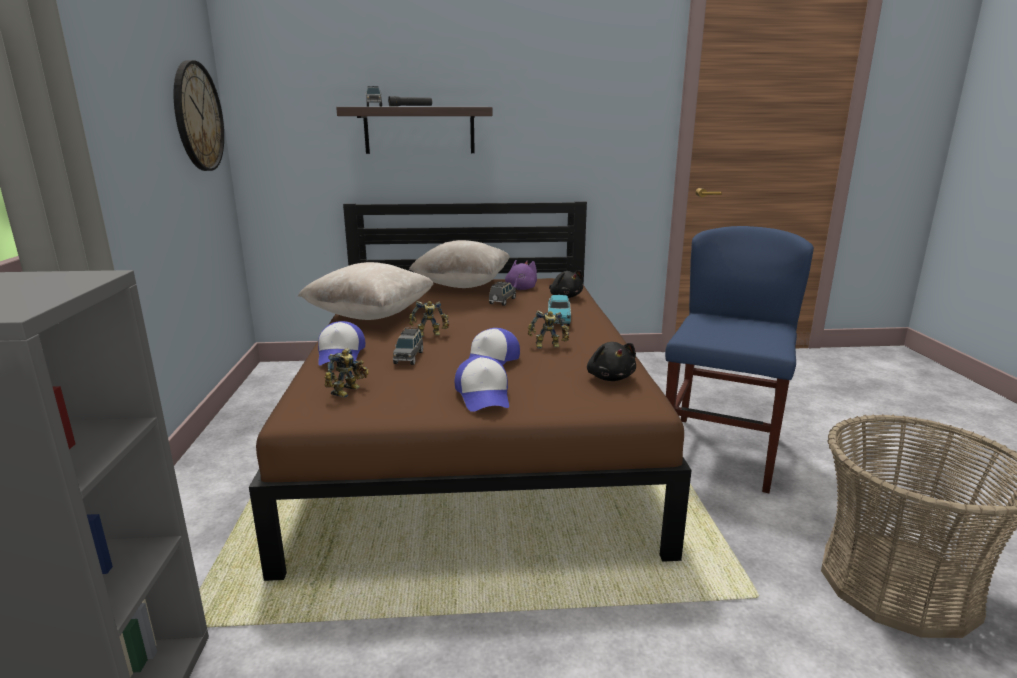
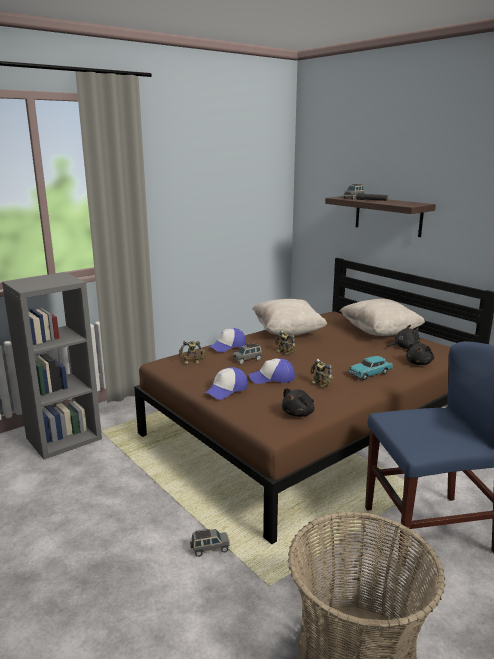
camera: 55 degrees right, 0 degrees up
wall clock [174,60,224,171] -> none
grey toy car [489,282,516,306] -> grey toy car moved to [190,529,230,557]
purple plush toy [505,260,537,290] -> black plush toy [387,325,420,349]

